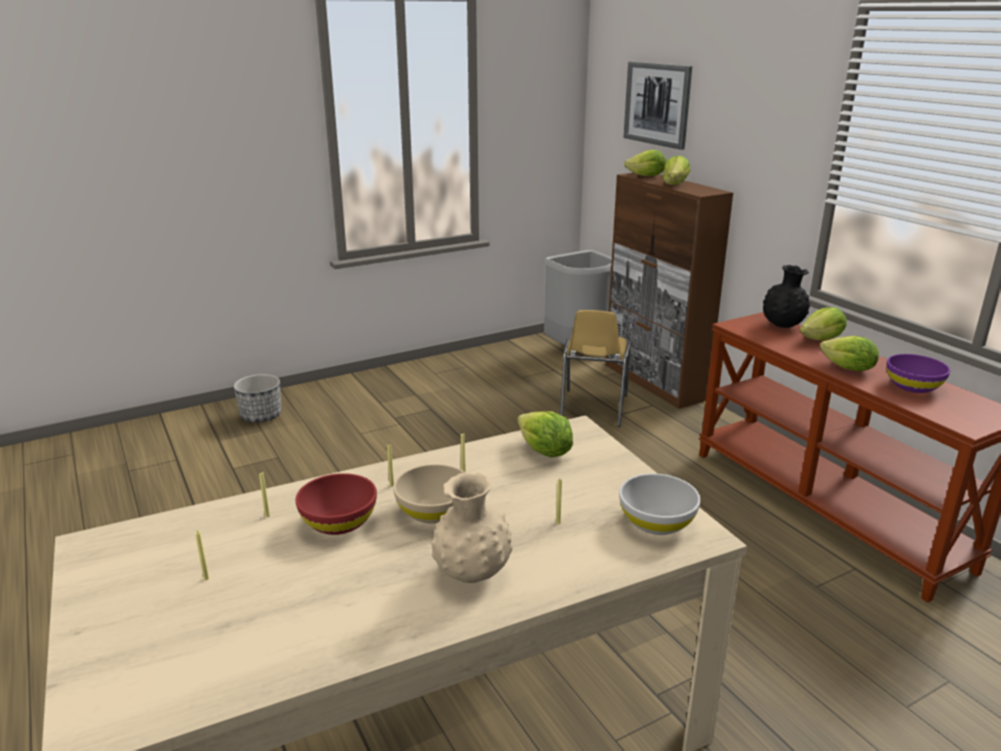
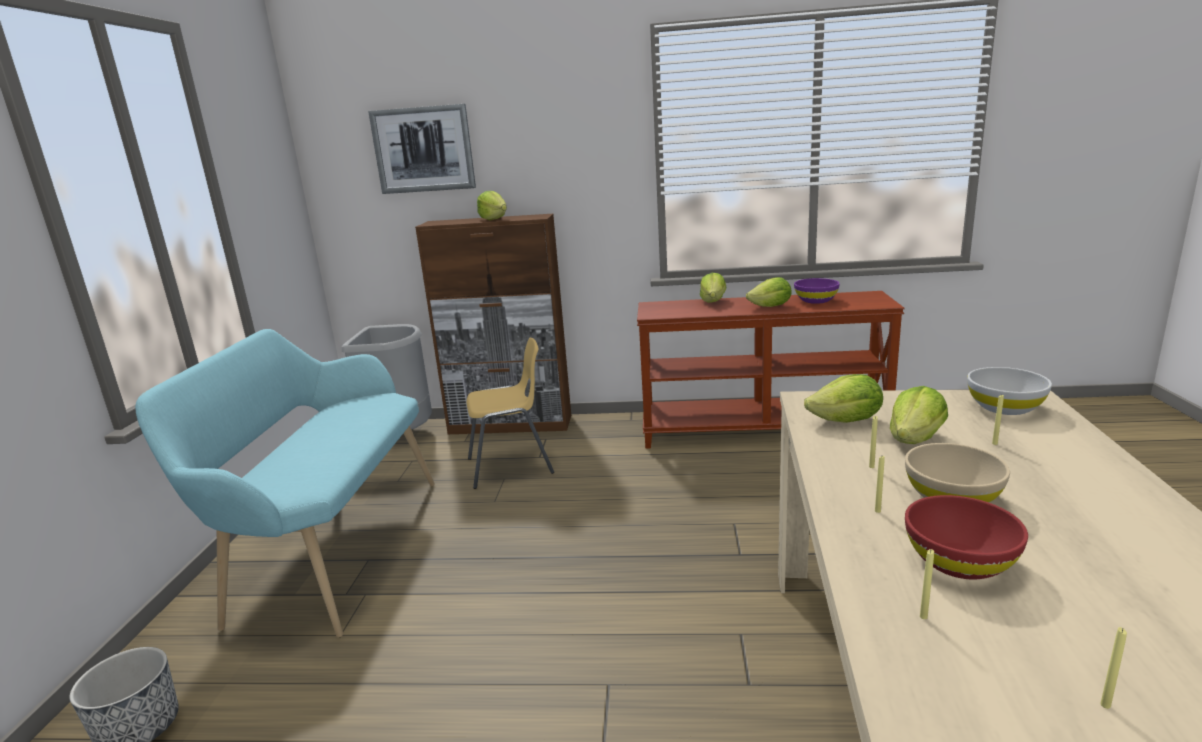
camera: 55 degrees left, 5 degrees down
beige vase [431,472,513,583] -> none
yellow chair [560,310,630,427] -> yellow chair turned 60 degrees counterclockwise [466,337,554,489]
lettuce [624,150,666,176] -> lettuce moved to [890,386,948,444]
black vase [763,265,810,328] -> none
none -> turquoise bench [135,329,435,638]

